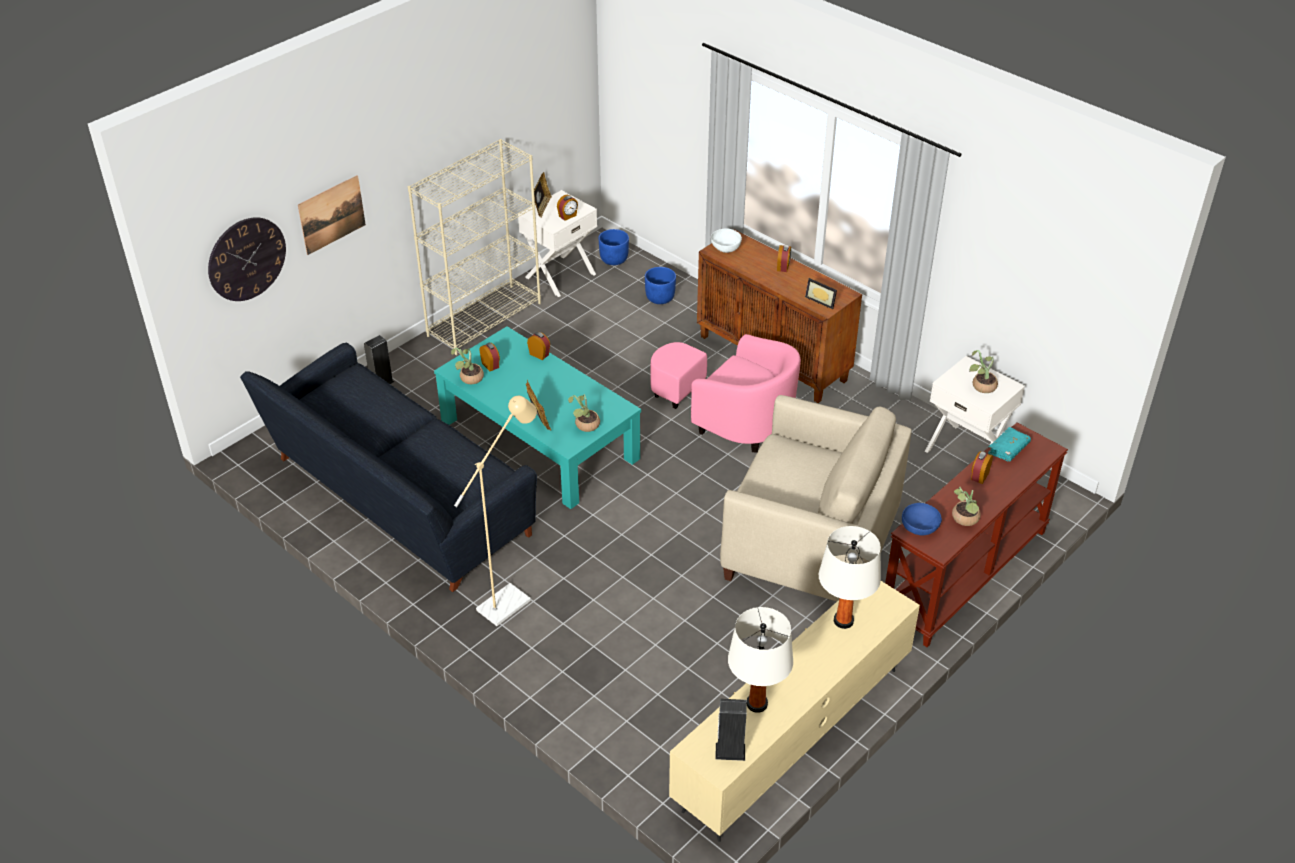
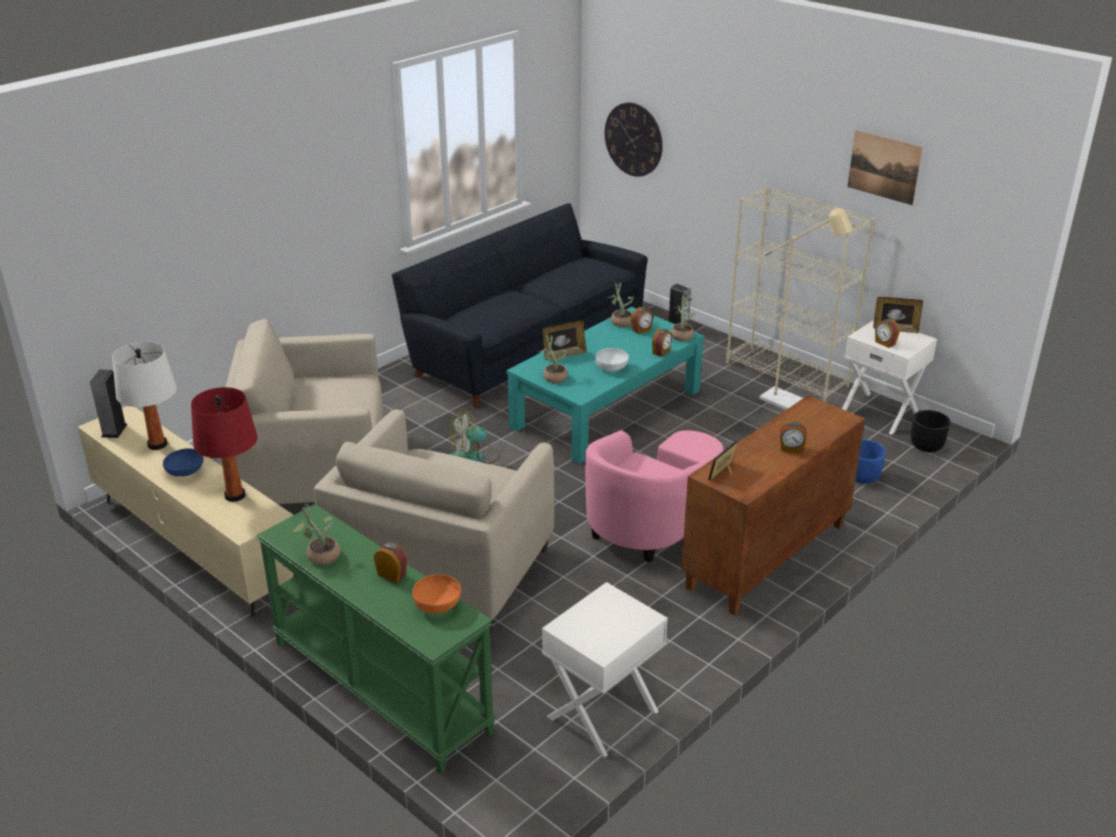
camera: 90 degrees right, 10 degrees down
picture [298,175,366,255] -> picture moved to [848,130,923,205]
beige floor lamp [454,396,537,626] -> beige floor lamp moved to [759,206,853,410]
blue planter [598,229,629,265] -> black planter [911,410,951,452]
white bowl [711,229,742,253] -> white bowl moved to [595,348,629,372]
white table lamp [819,526,881,629] -> red table lamp [191,387,257,502]
brown console table [885,422,1068,647] -> green console table [257,504,496,774]
blue bowl [902,503,942,535] -> blue bowl moved to [163,448,204,476]
potted plant [969,350,998,393] -> potted plant moved to [671,295,697,341]
turquoise book [988,427,1031,462] -> orange bowl [412,574,461,614]
none -> beige armchair [225,319,383,504]
none -> fan [449,410,500,464]

